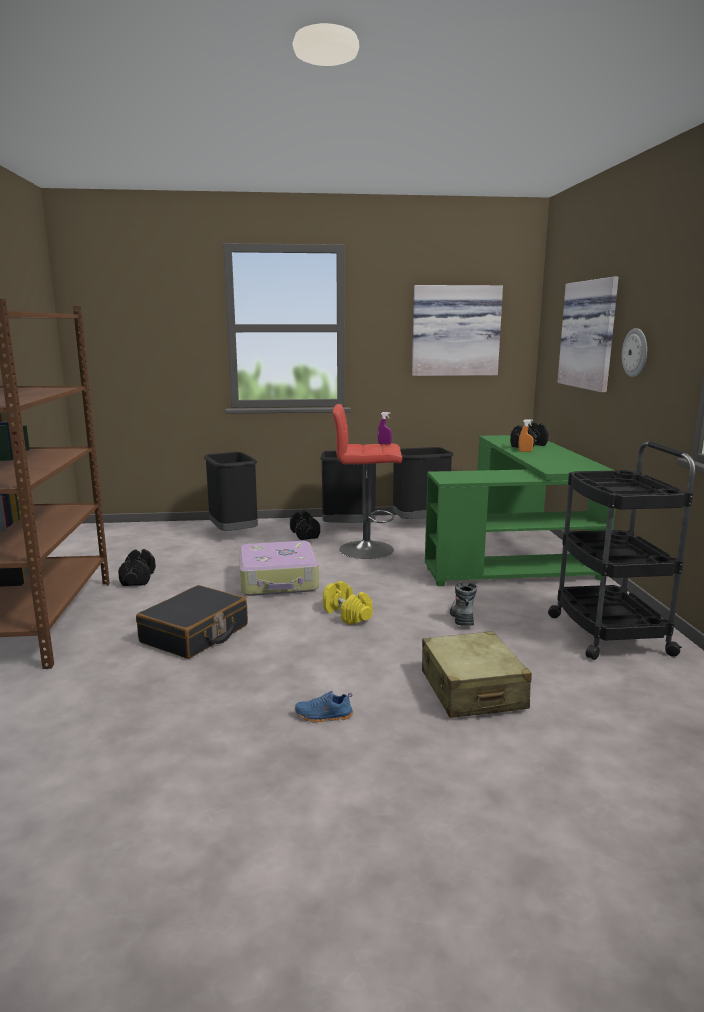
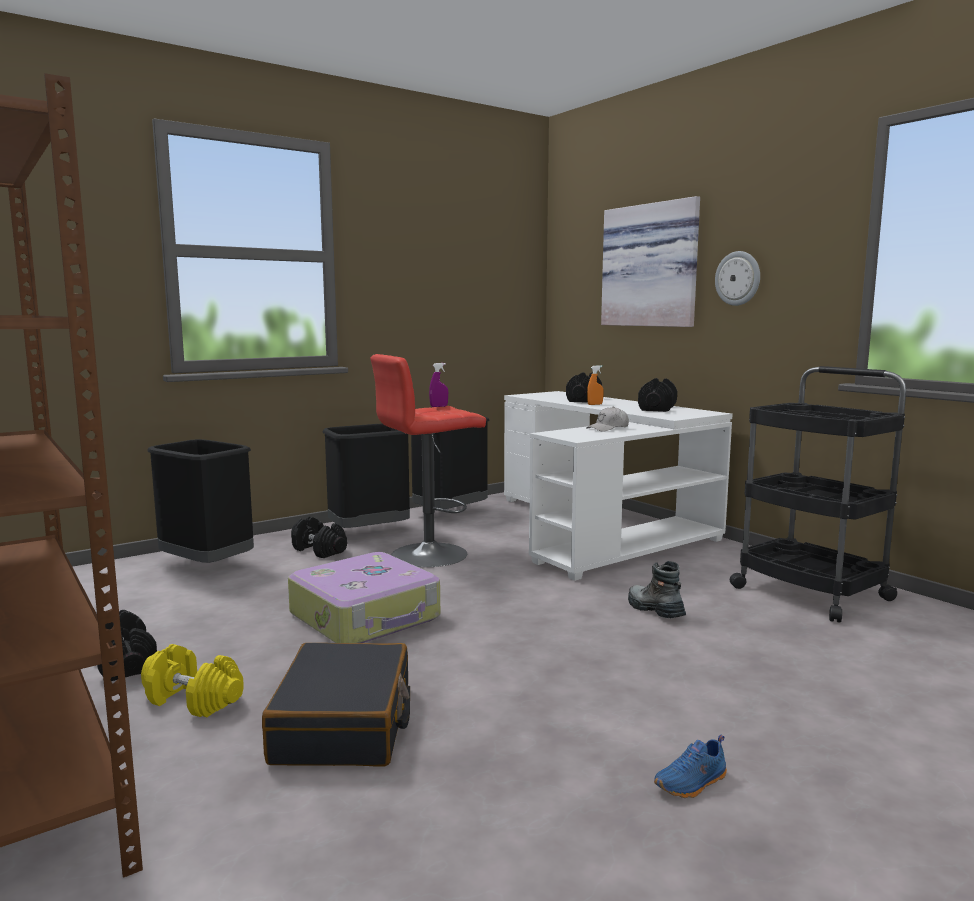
camera: 30 degrees left, 5 degrees down
yellow dumbbell [323,581,373,625] -> yellow dumbbell moved to [141,644,244,717]
picture [412,285,503,376] -> none
beige suitcase [422,631,532,718] -> none
green desk [425,435,616,586] -> white desk [504,391,732,581]
none -> white cap [586,406,629,432]
none -> black dumbbell [638,378,677,412]

